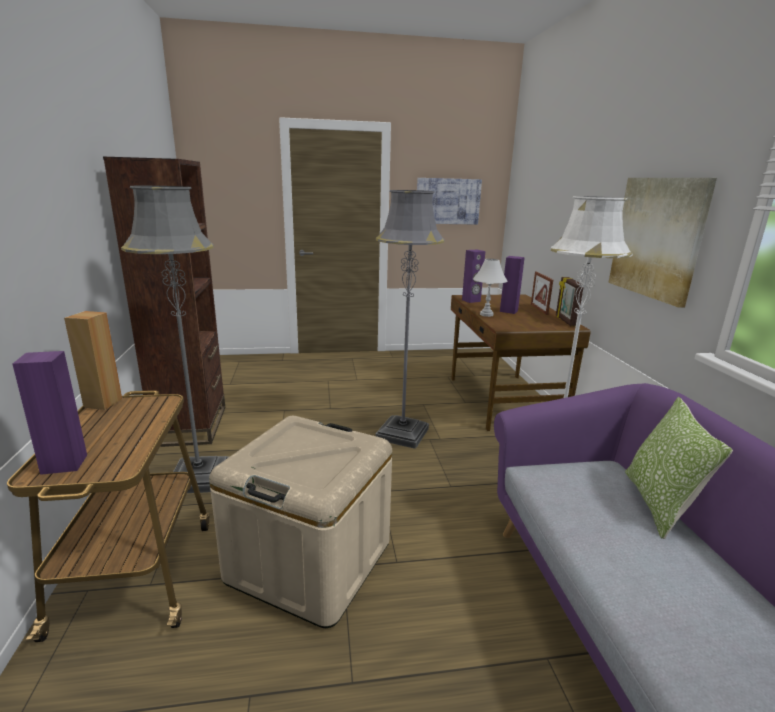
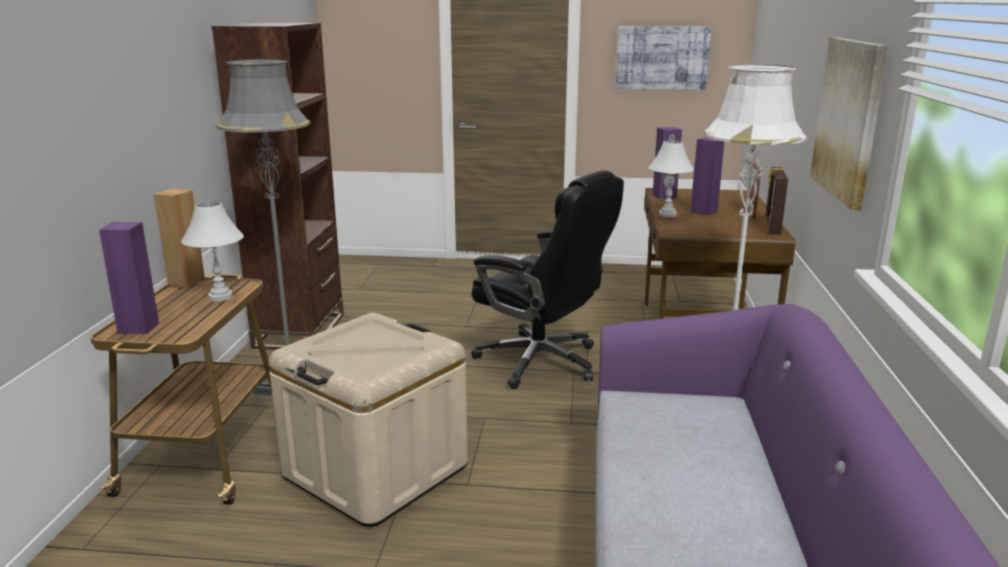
camera: 15 degrees right, 0 degrees up
grey floor lamp [375,190,445,449] -> black office chair [471,170,624,389]
pillow [625,397,733,539] -> none
none -> white table lamp [181,201,244,302]

